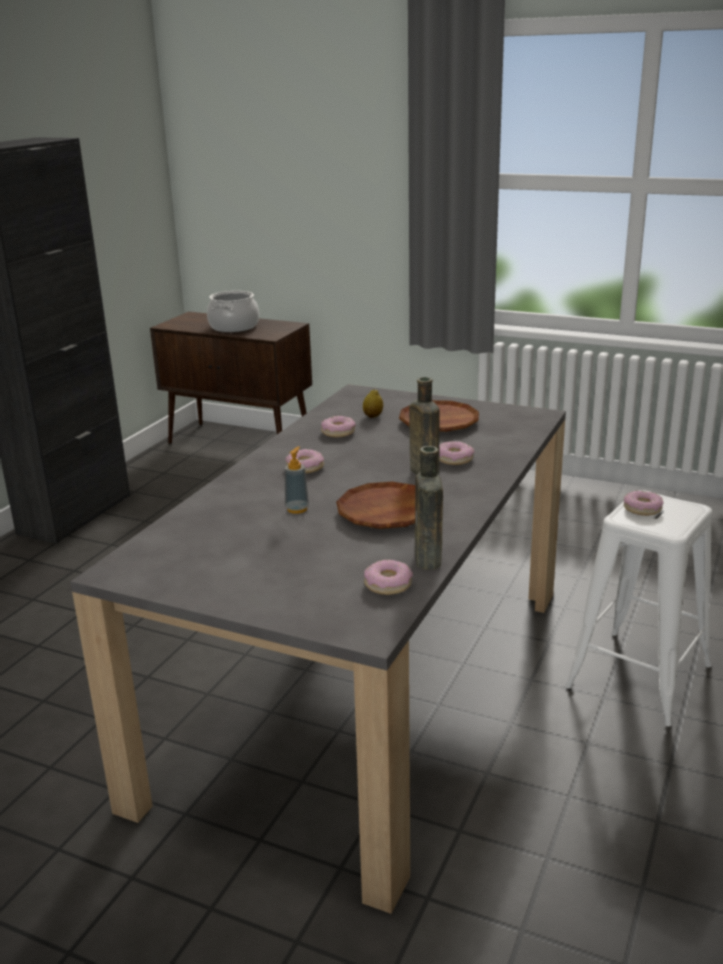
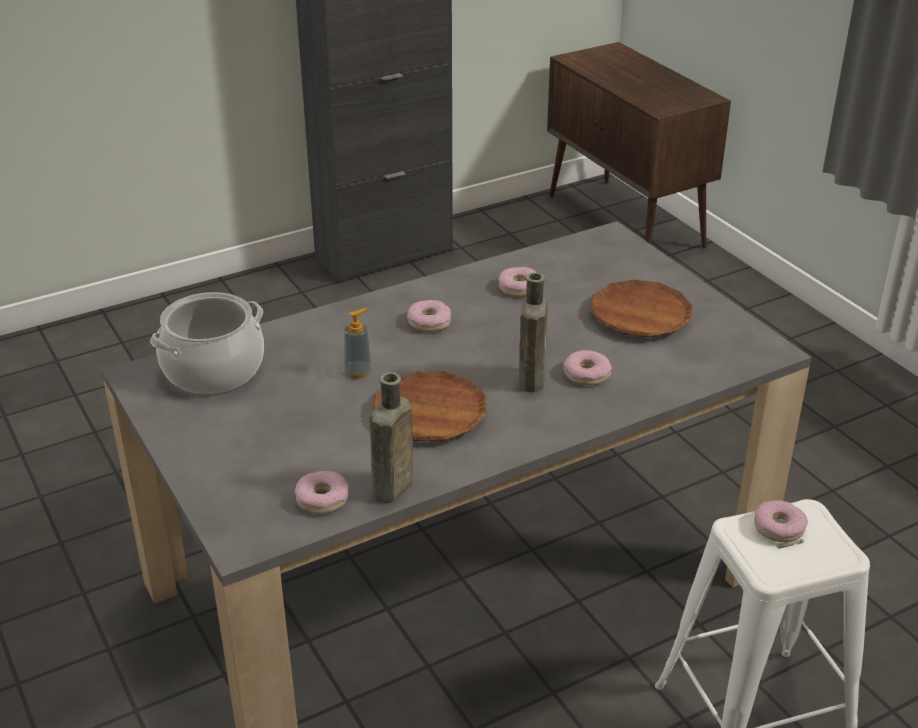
camera: 35 degrees right, 10 degrees up
cooking pot [207,291,259,332] -> cooking pot moved to [150,292,264,394]
lemon [363,389,383,418] -> none

